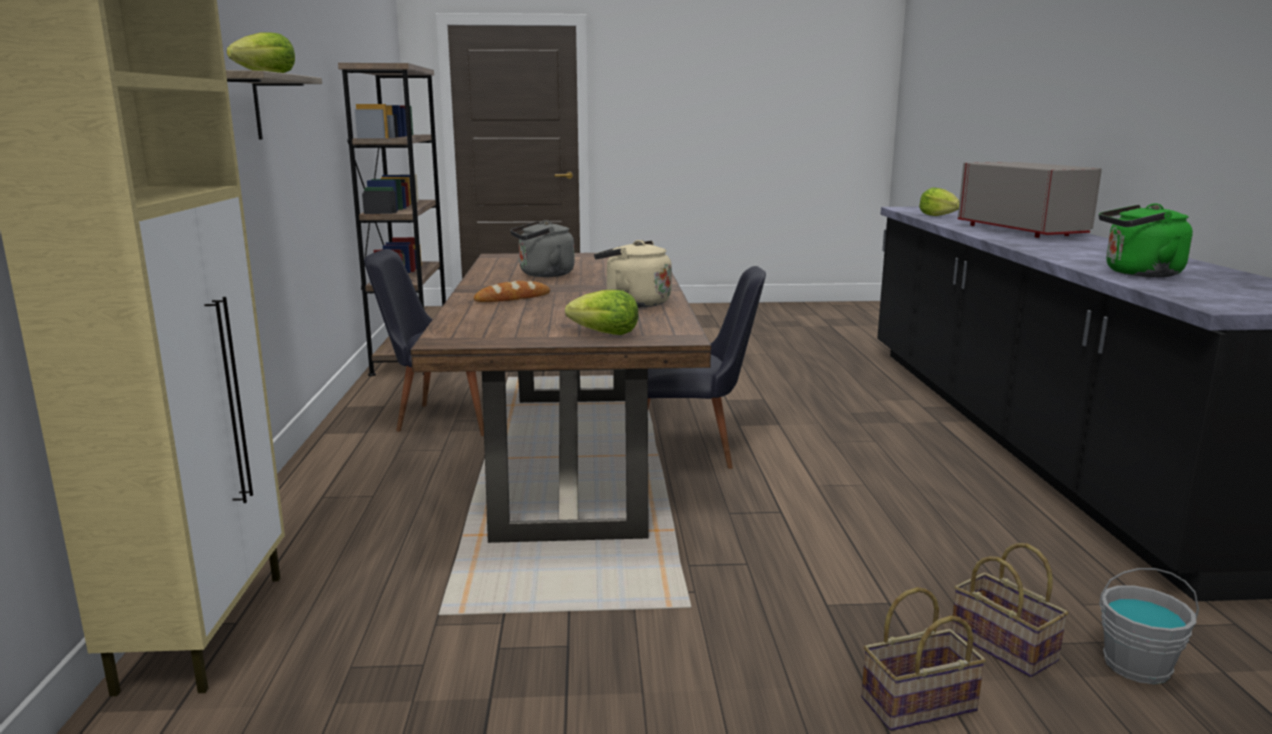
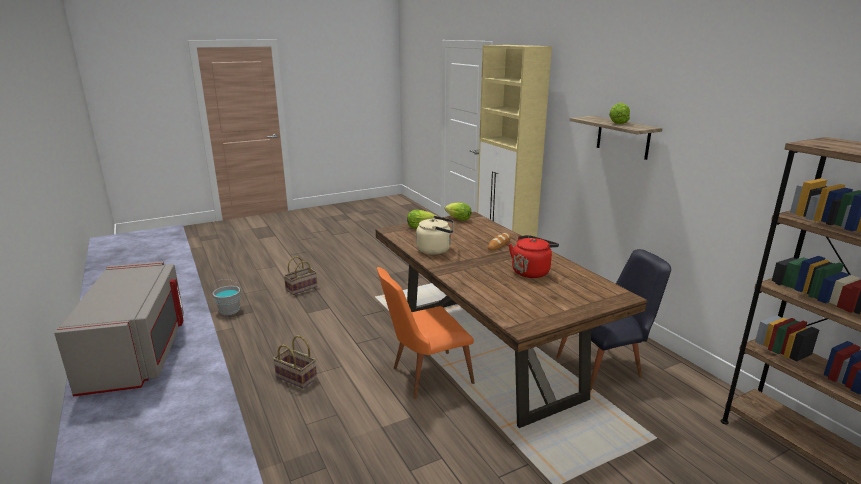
camera: 155 degrees right, 5 degrees up
grey kettle [510,220,575,277] -> red kettle [509,235,559,278]
black chair [648,266,766,469] -> orange chair [377,267,475,399]
lettuce [919,188,960,216] -> lettuce moved to [445,202,472,221]
basket [951,543,1069,677] -> basket moved to [273,335,317,388]
grey microwave [958,162,1102,238] -> grey microwave turned 150 degrees counterclockwise [54,261,184,397]
green kettle [1099,203,1193,277] -> none

